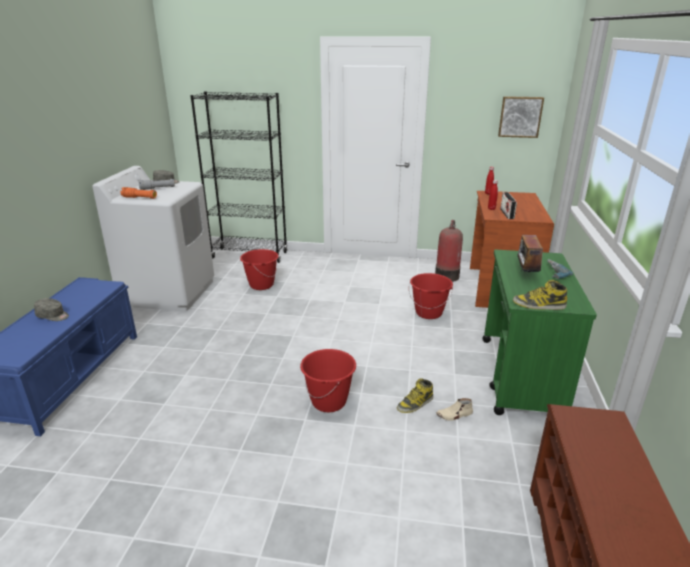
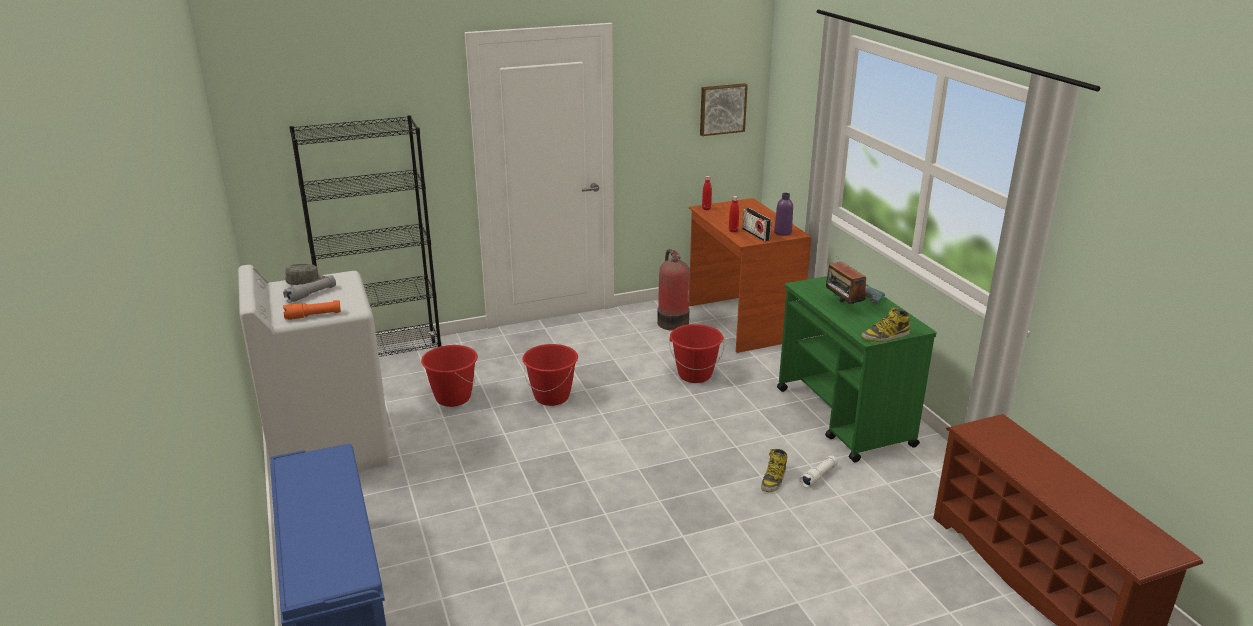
camera: 30 degrees left, 0 degrees up
grey cap [34,298,69,321] -> none
red bucket [300,349,356,412] -> red bucket moved to [522,344,578,406]
beige shoe [436,398,473,420] -> white flashlight [799,455,838,488]
none -> purple bottle [774,193,793,236]

